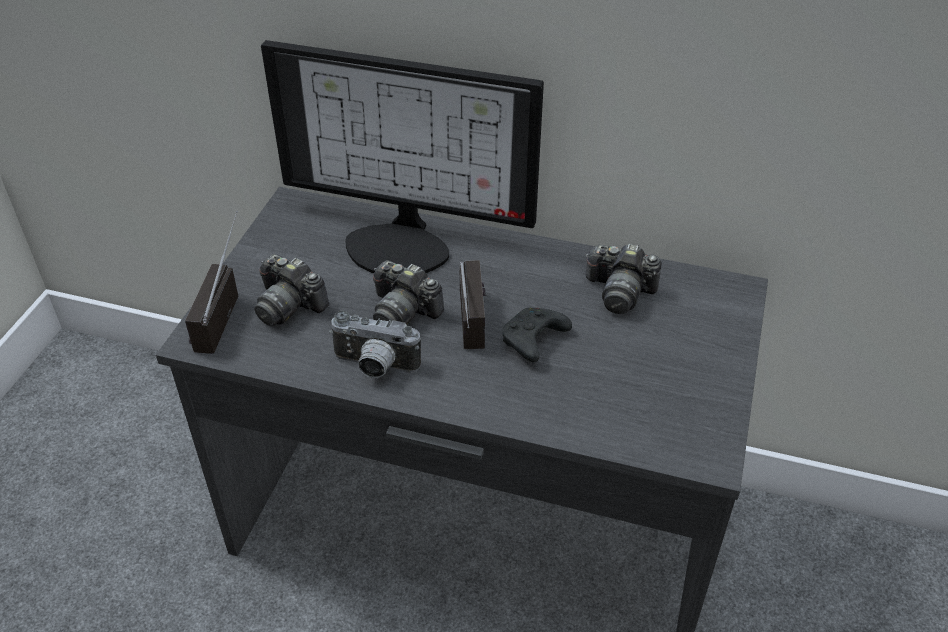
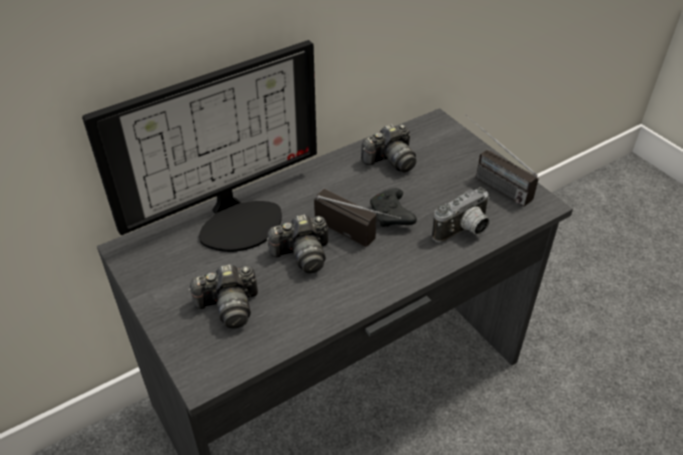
camera: 50 degrees left, 0 degrees up
radio [185,211,238,354] -> radio moved to [465,115,539,206]
camera [329,311,421,378] -> camera moved to [432,187,490,243]

